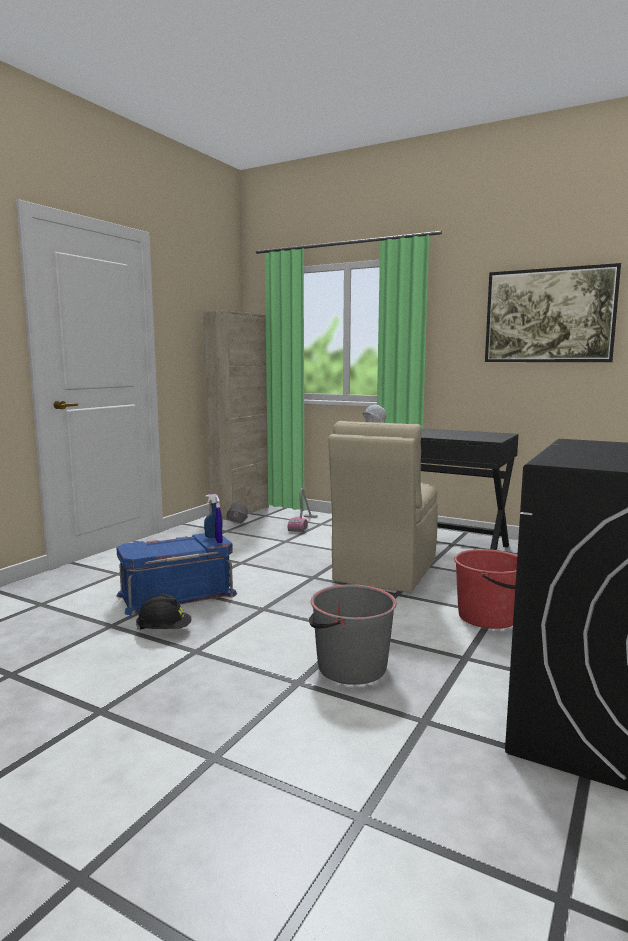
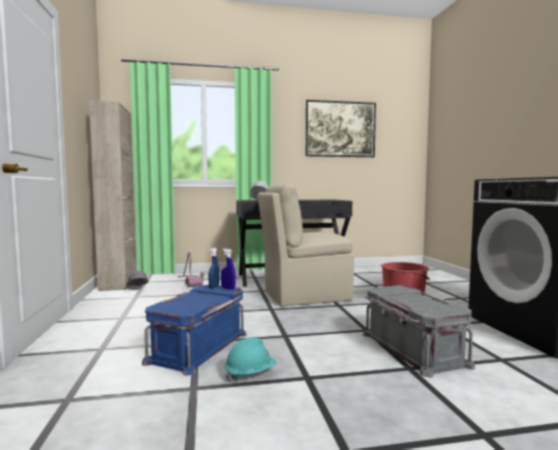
camera: 40 degrees left, 5 degrees down
black hard hat [136,594,191,630] -> turquoise hard hat [224,337,277,382]
grey bucket [309,584,397,685] -> grey storage box [363,285,475,378]
beige chair [328,421,438,593] -> beige chair turned 90 degrees clockwise [257,184,354,307]

